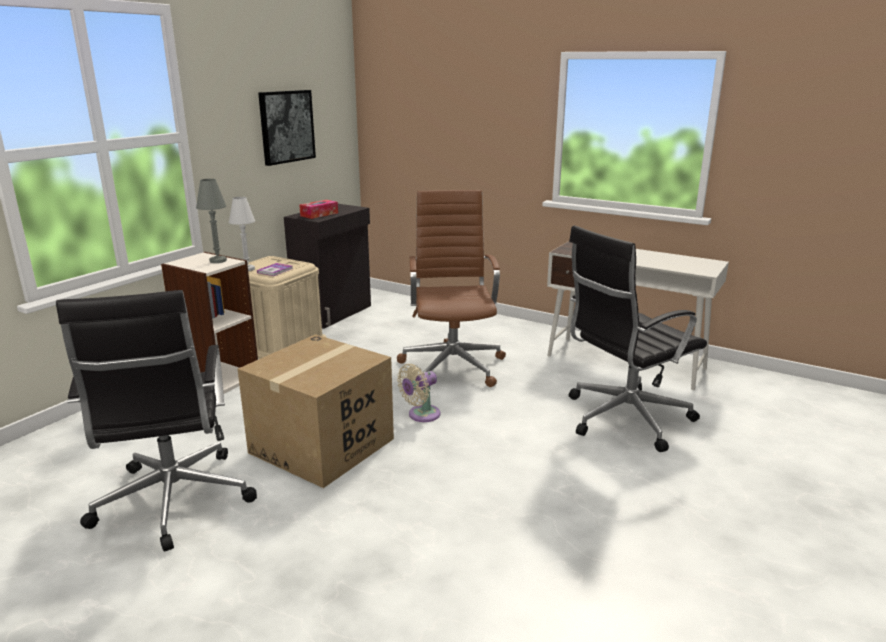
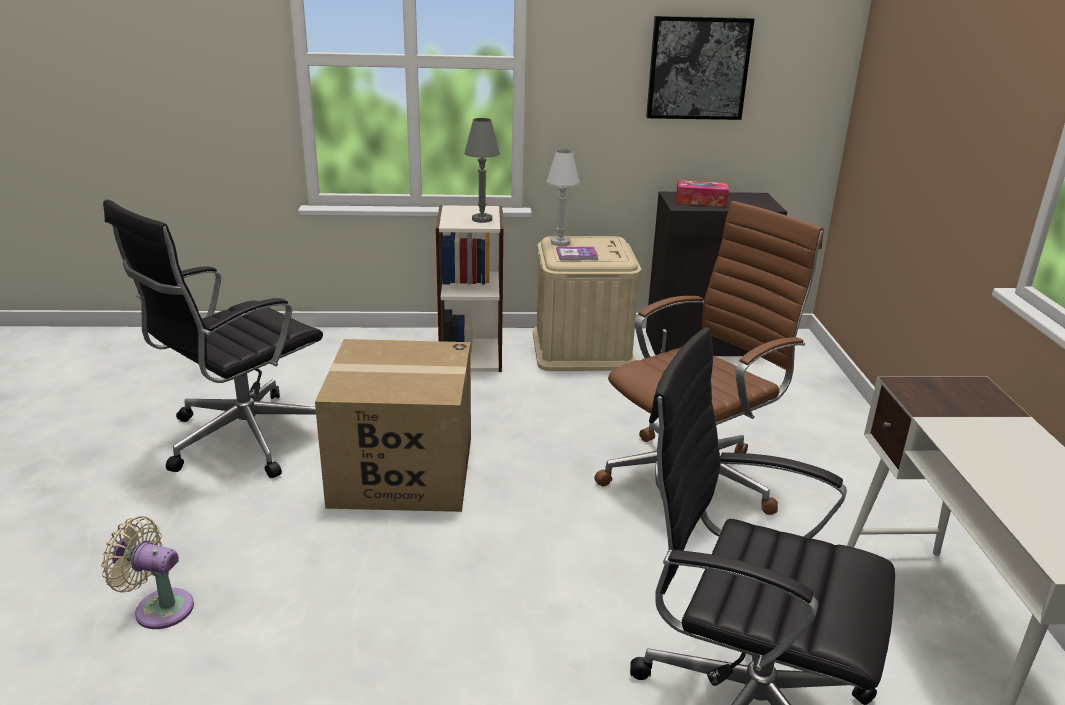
camera: 55 degrees right, 5 degrees up
beige fan [397,364,440,422] -> beige fan moved to [101,516,194,629]

